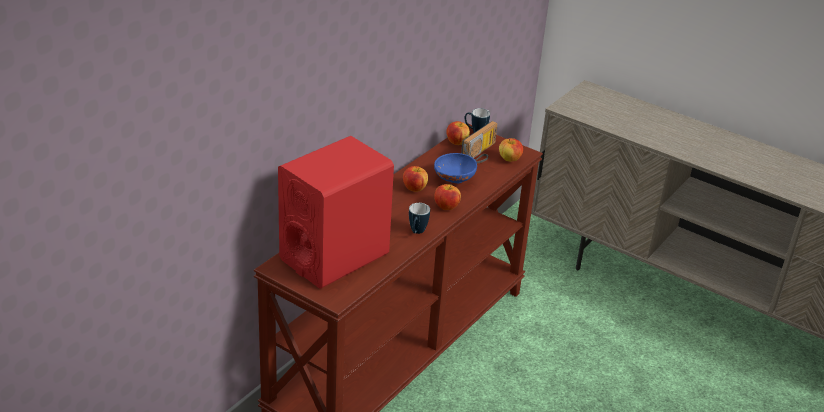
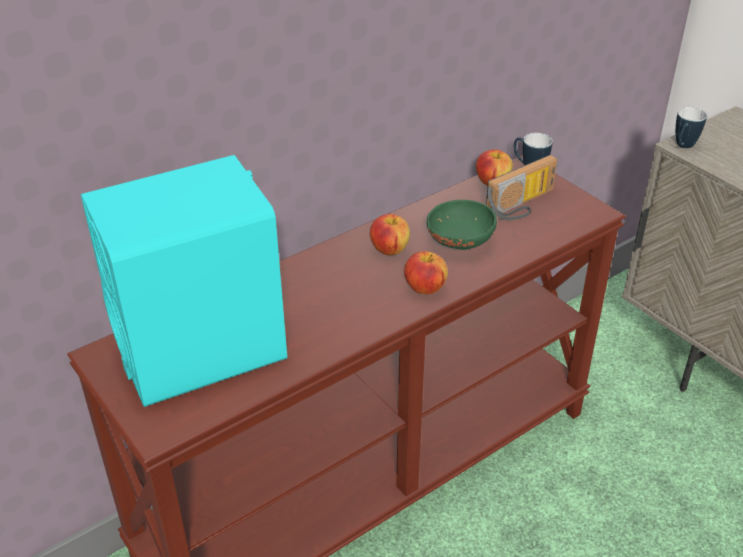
camera: 20 degrees right, 5 degrees up
red speaker [278,136,394,289] -> turquoise speaker [81,155,287,407]
mug [409,203,430,234] -> mug moved to [675,107,707,148]
blue bowl [434,153,477,184] -> green bowl [427,200,497,250]
apple [499,138,523,162] -> none

